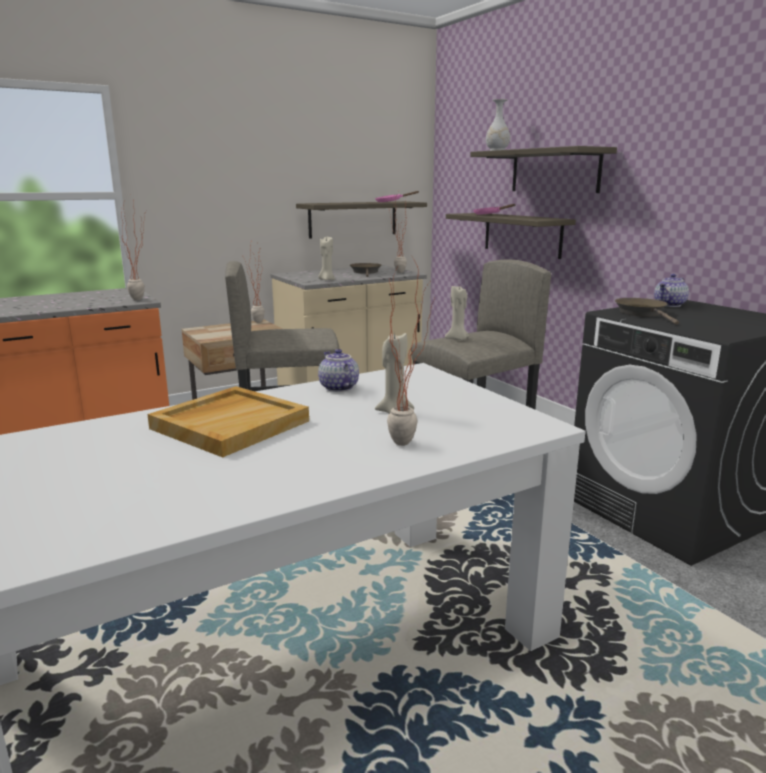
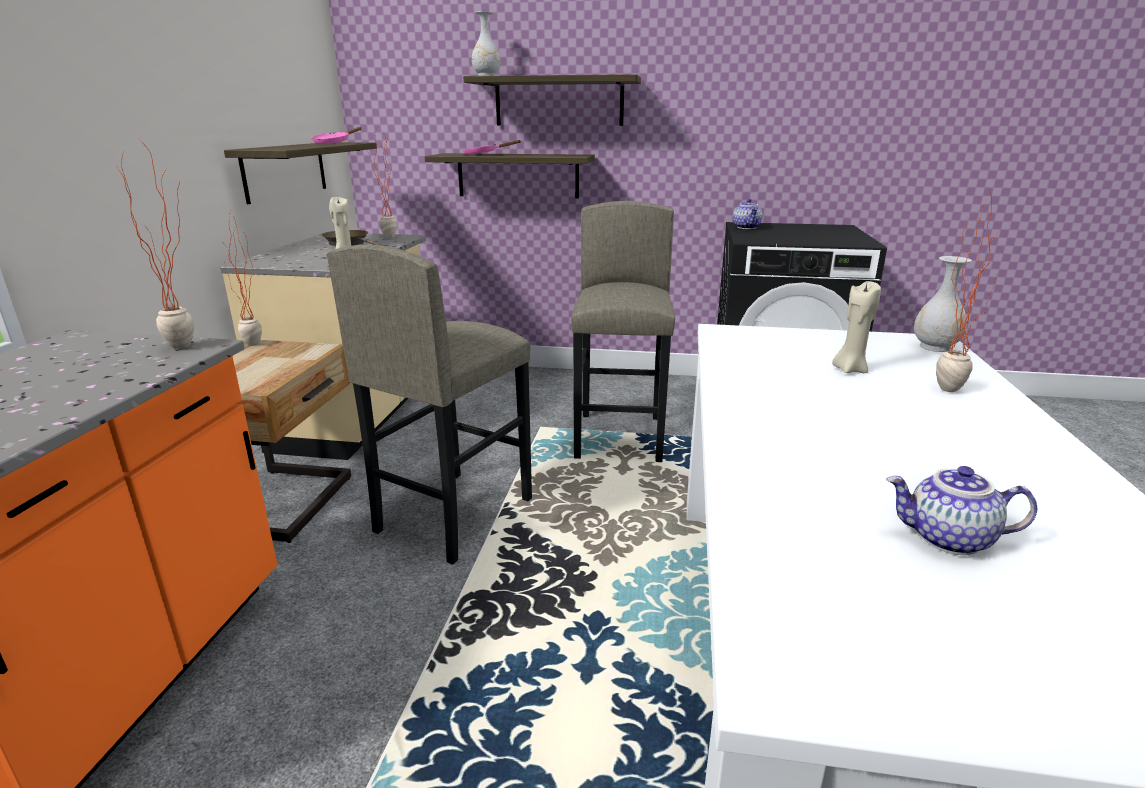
camera: 50 degrees left, 5 degrees up
beige tray [147,386,309,457] -> none
teapot [318,349,359,392] -> teapot moved to [886,466,1037,555]
beige candle [445,286,469,340] -> none
brown frying pan [615,298,679,325] -> none
none -> white vase [914,256,972,352]

